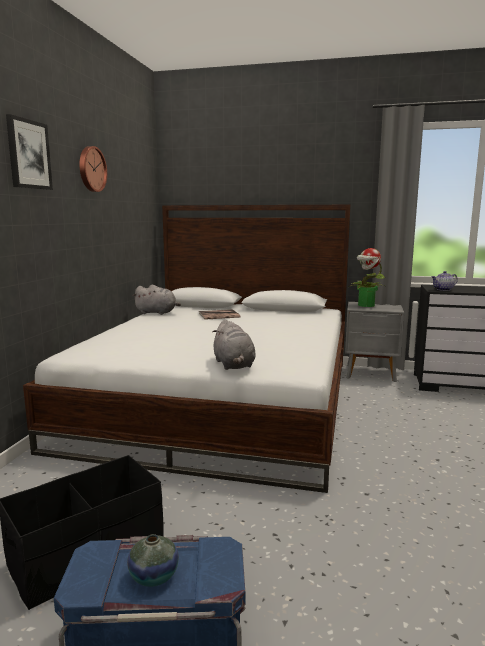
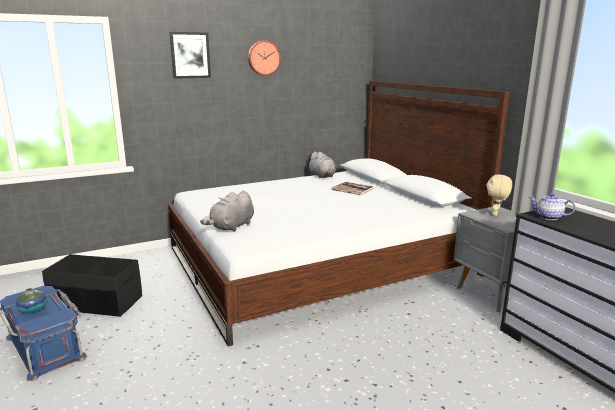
camera: 50 degrees right, 5 degrees up
potted plant [349,248,385,307] -> beige plush toy [486,174,512,216]

